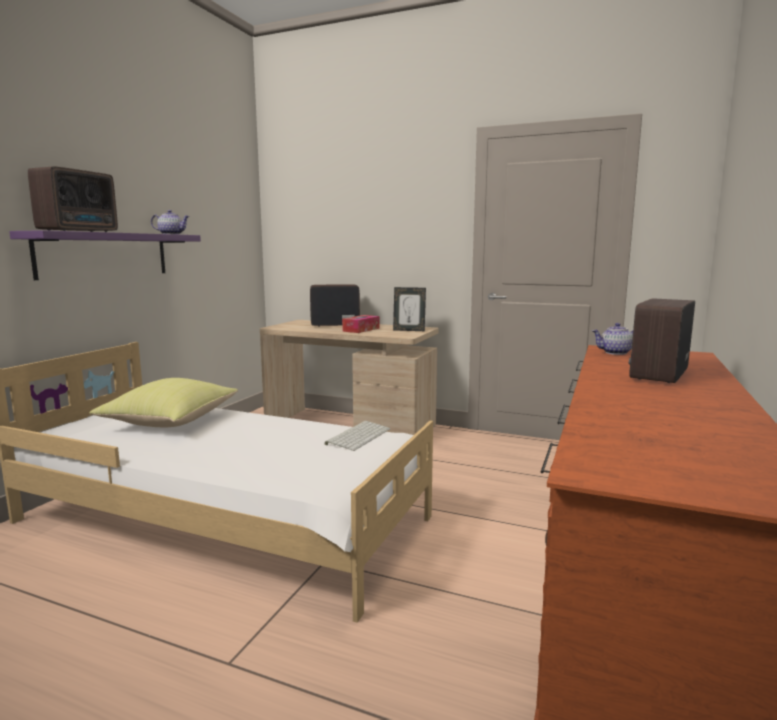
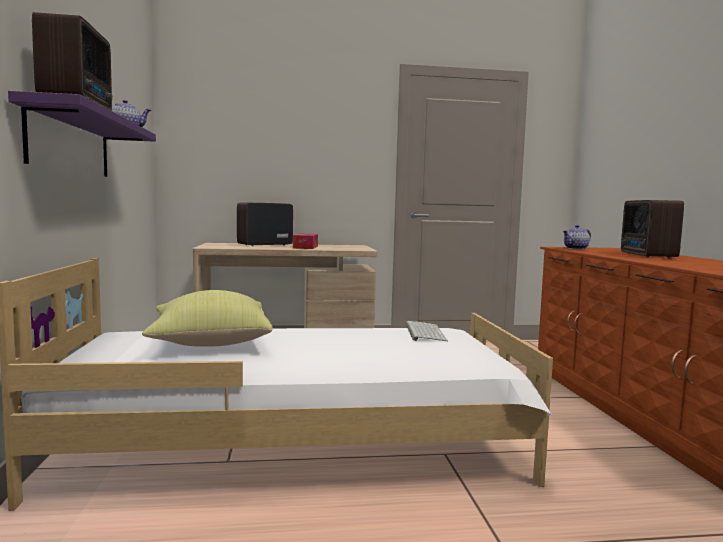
camera: 30 degrees left, 5 degrees down
picture frame [393,287,426,331] -> none

